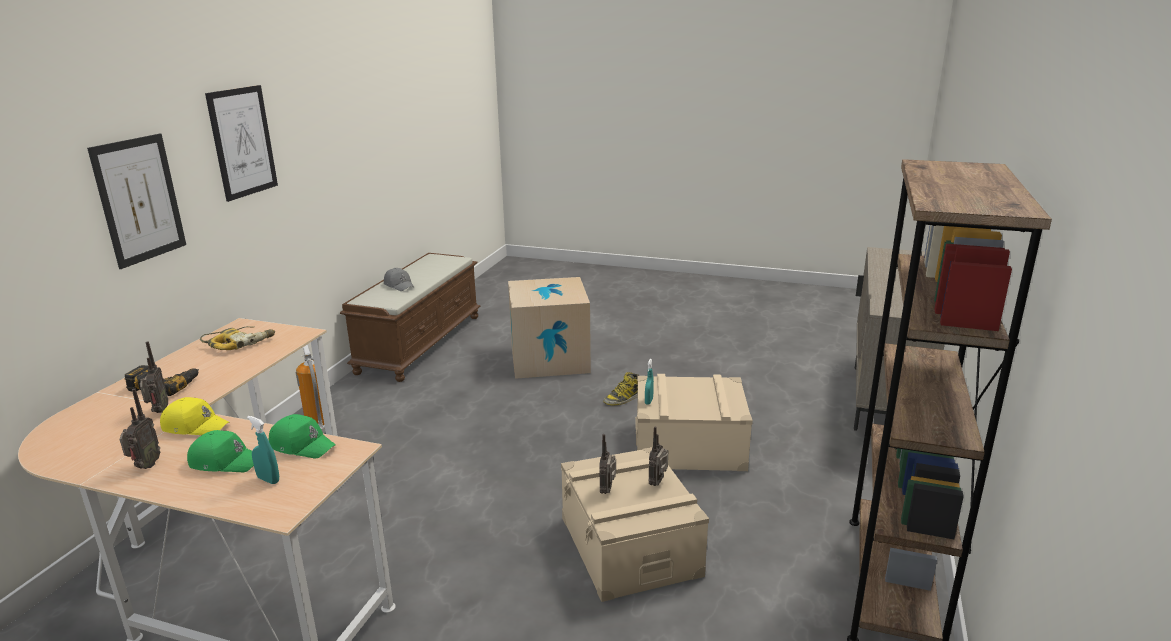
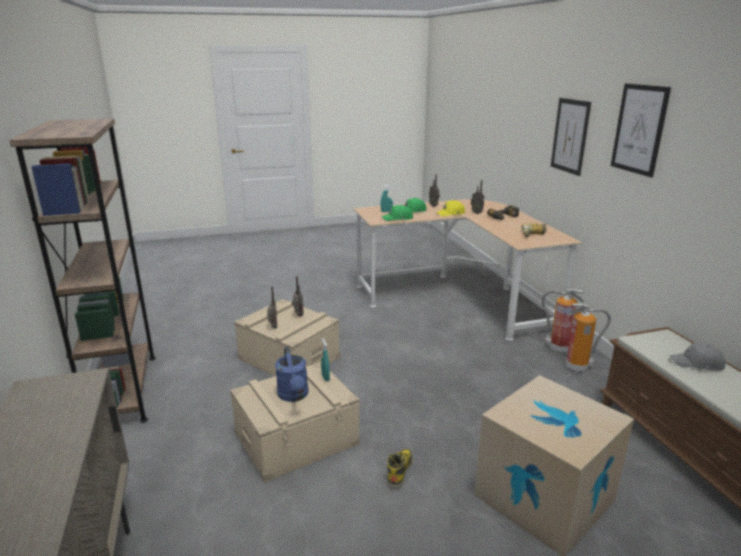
camera: 145 degrees right, 0 degrees up
none -> blue watering can [275,346,309,402]
none -> fire extinguisher [566,304,611,372]

